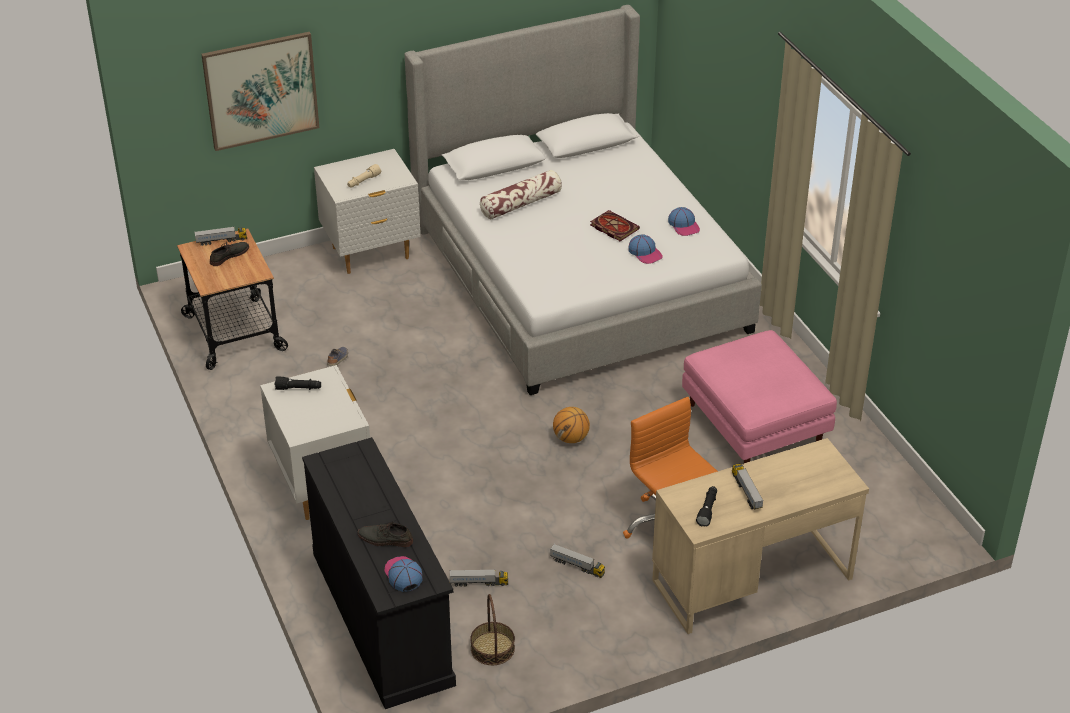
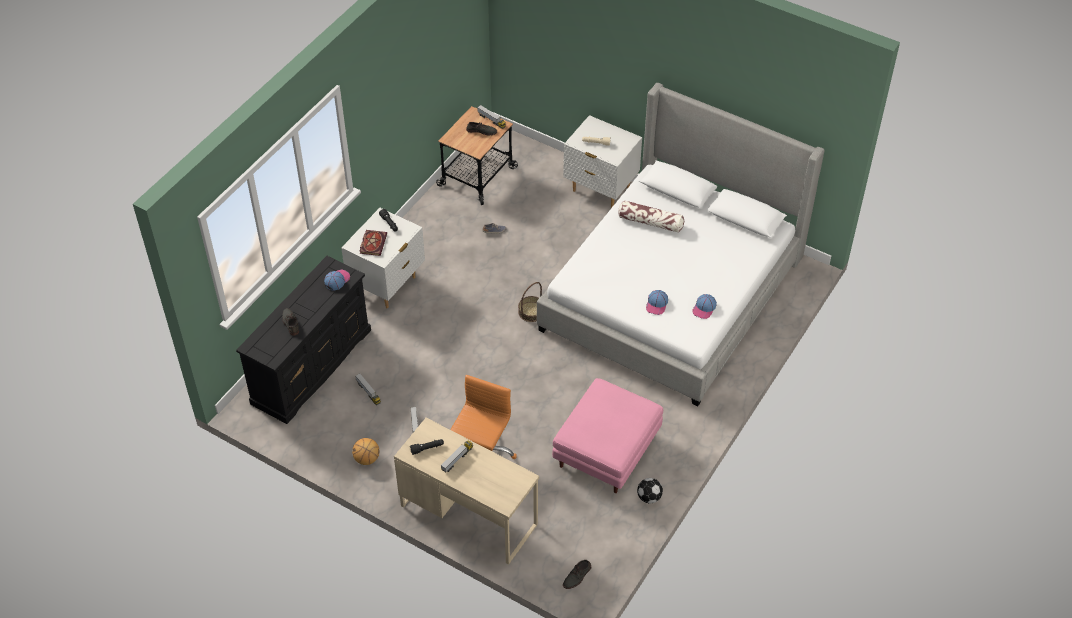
camera: 55 degrees right, 10 degrees up
picture [201,32,319,151] -> none
cap [384,556,423,592] -> cap moved to [324,269,350,291]
basket [470,594,515,665] -> basket moved to [518,282,542,322]
basketball [553,407,590,443] -> basketball moved to [352,438,379,465]
book [590,210,640,241] -> book moved to [359,230,387,256]
none -> grey shoe [563,560,591,589]
none -> football [637,478,663,503]

